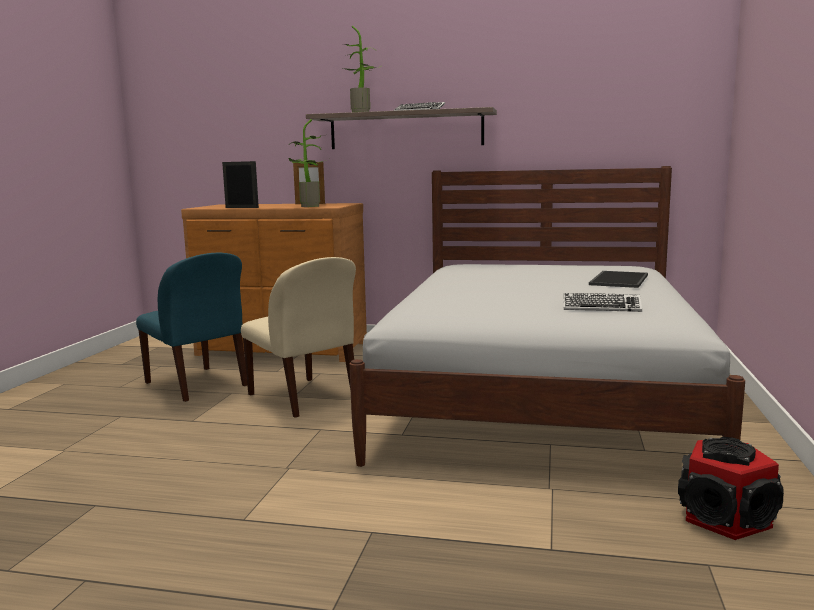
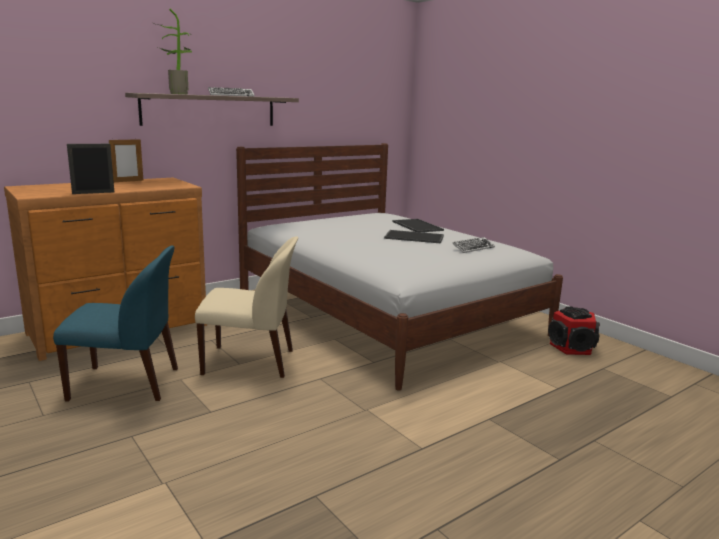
camera: 50 degrees left, 5 degrees up
potted plant [289,119,326,207] -> none
none -> tray [384,230,444,243]

